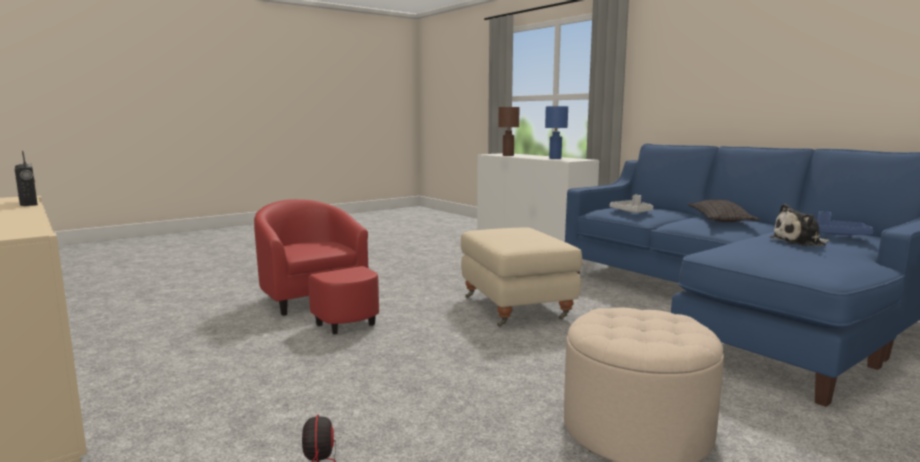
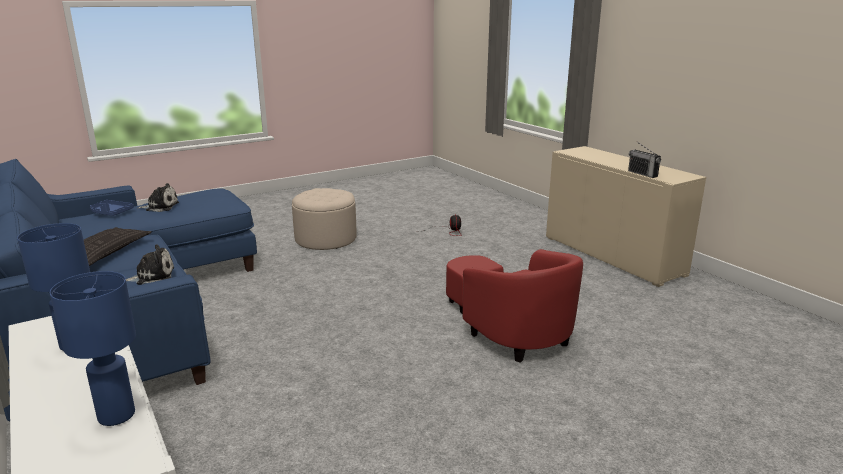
camera: 175 degrees left, 10 degrees up
beige ottoman [461,227,582,327] -> none
brown table lamp [498,107,520,156] -> blue table lamp [50,271,136,426]
grey tray [610,195,653,213] -> plush toy [126,244,174,285]

